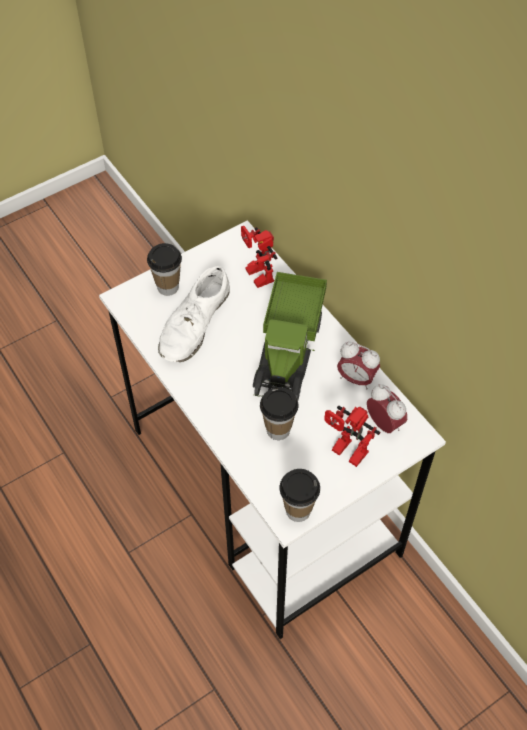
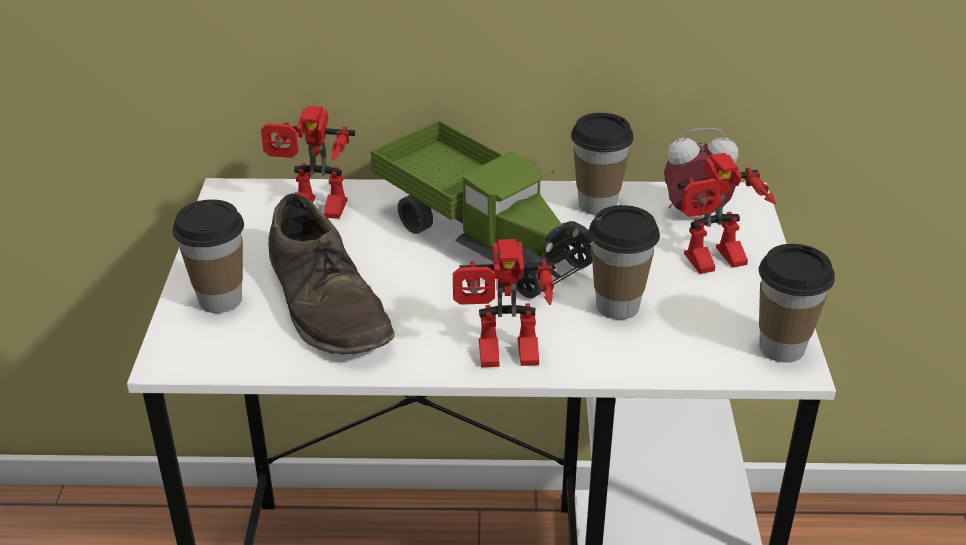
camera: 55 degrees left, 20 degrees down
white shoe [158,266,230,362] -> brown shoe [268,193,395,355]
alarm clock [337,342,380,389] -> cup [571,113,634,215]
none -> toy robot [453,239,556,367]

